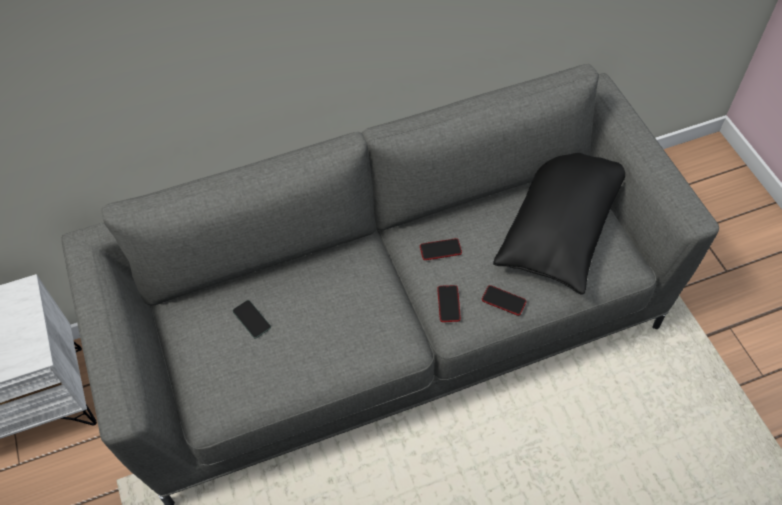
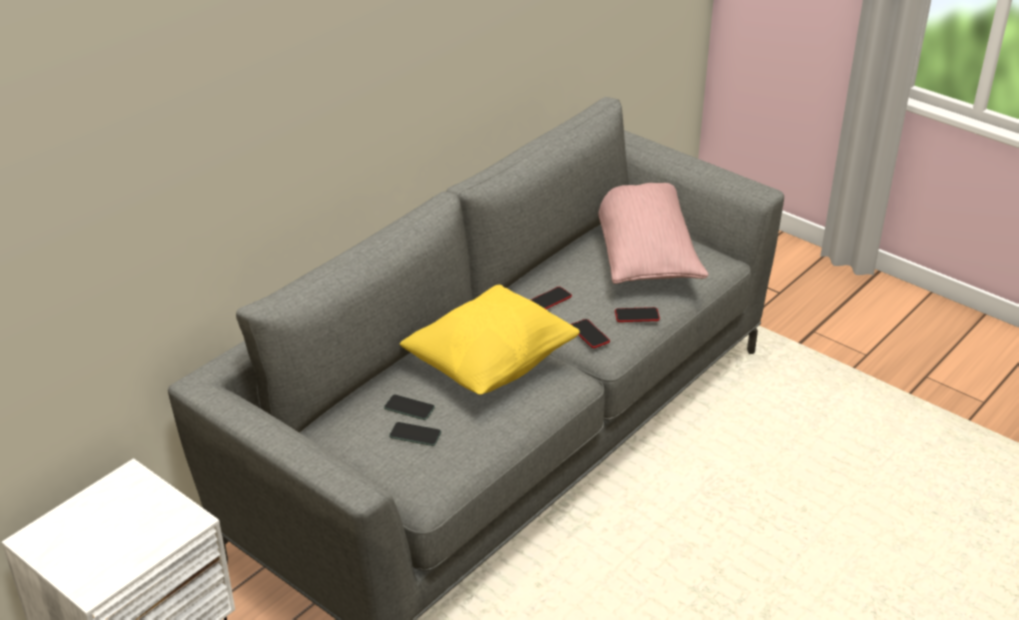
camera: 30 degrees left, 20 degrees down
black pillow [493,153,625,295] -> pink pillow [598,183,709,284]
none -> phone [389,422,441,446]
none -> yellow pillow [400,285,580,395]

